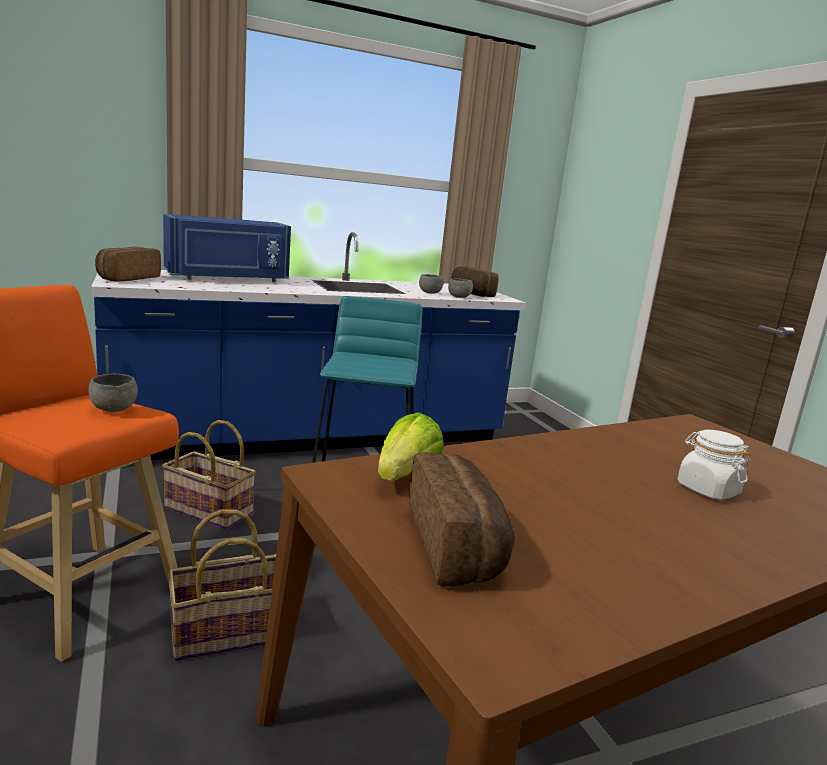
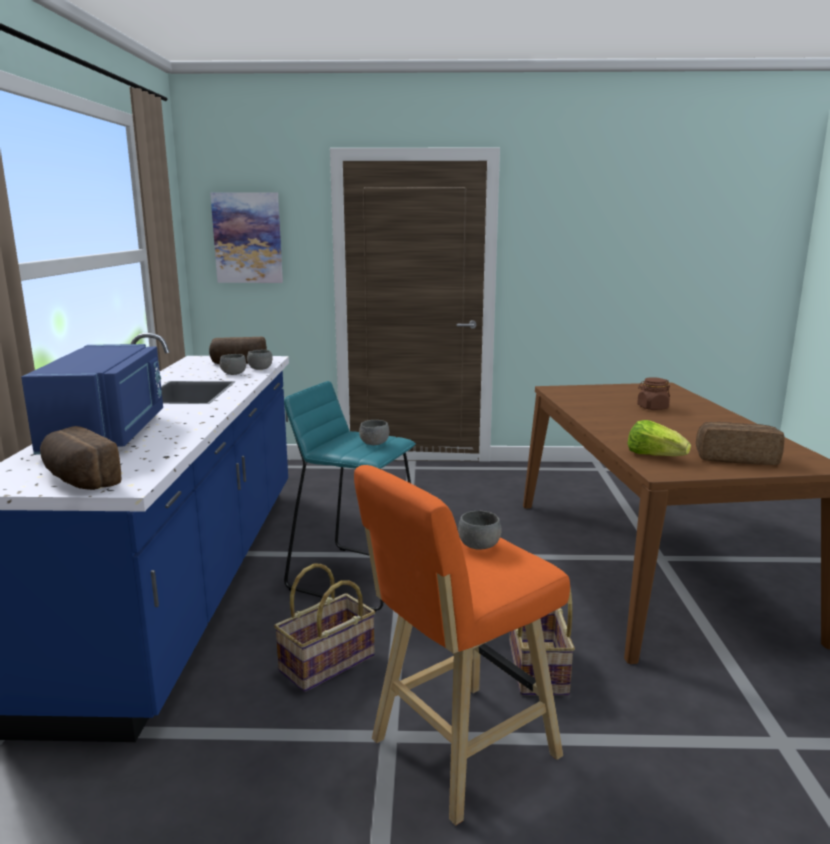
camera: 65 degrees left, 0 degrees up
white jar [678,430,750,500] -> brown jar [637,377,670,410]
none -> picture [210,192,283,283]
none -> grey bowl [359,420,389,445]

